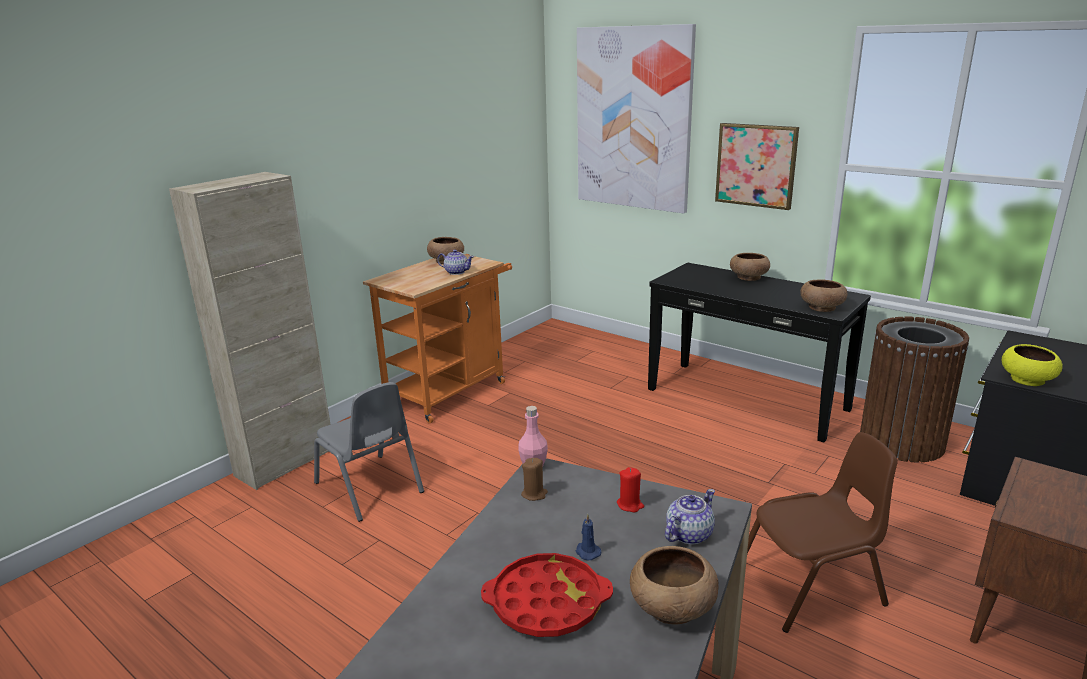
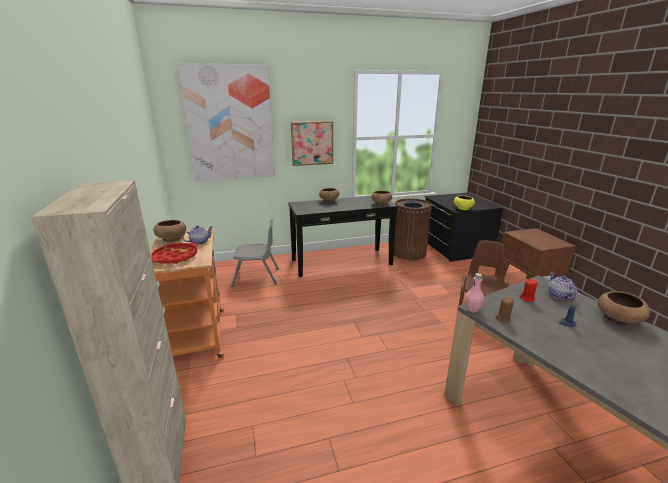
camera: 55 degrees left, 0 degrees up
grey chair [314,382,424,522] -> grey chair moved to [232,219,279,287]
red tray [481,553,613,637] -> red tray moved to [151,243,198,264]

